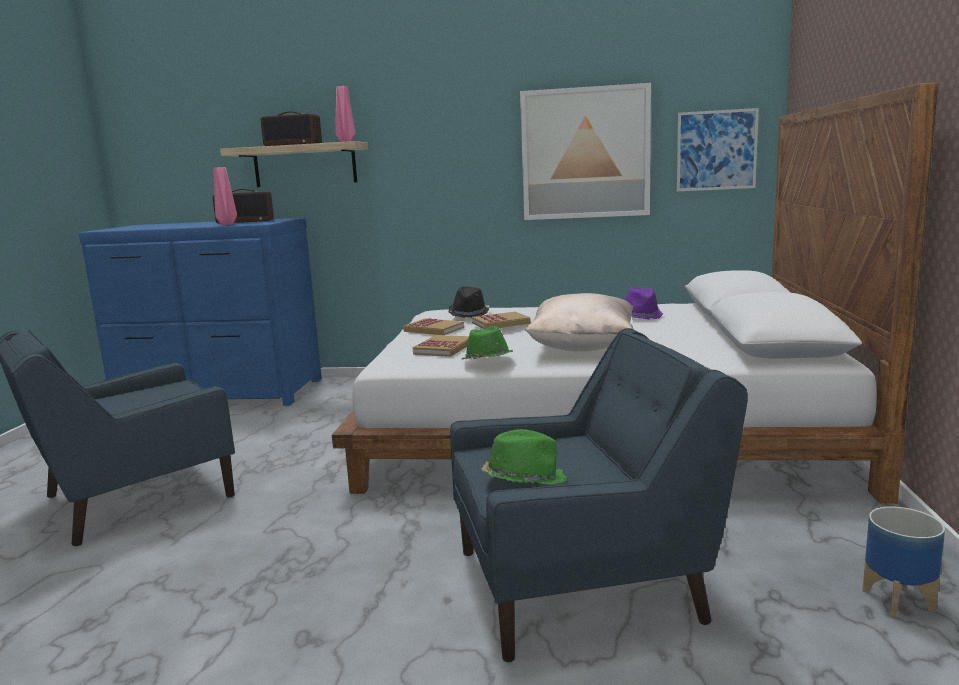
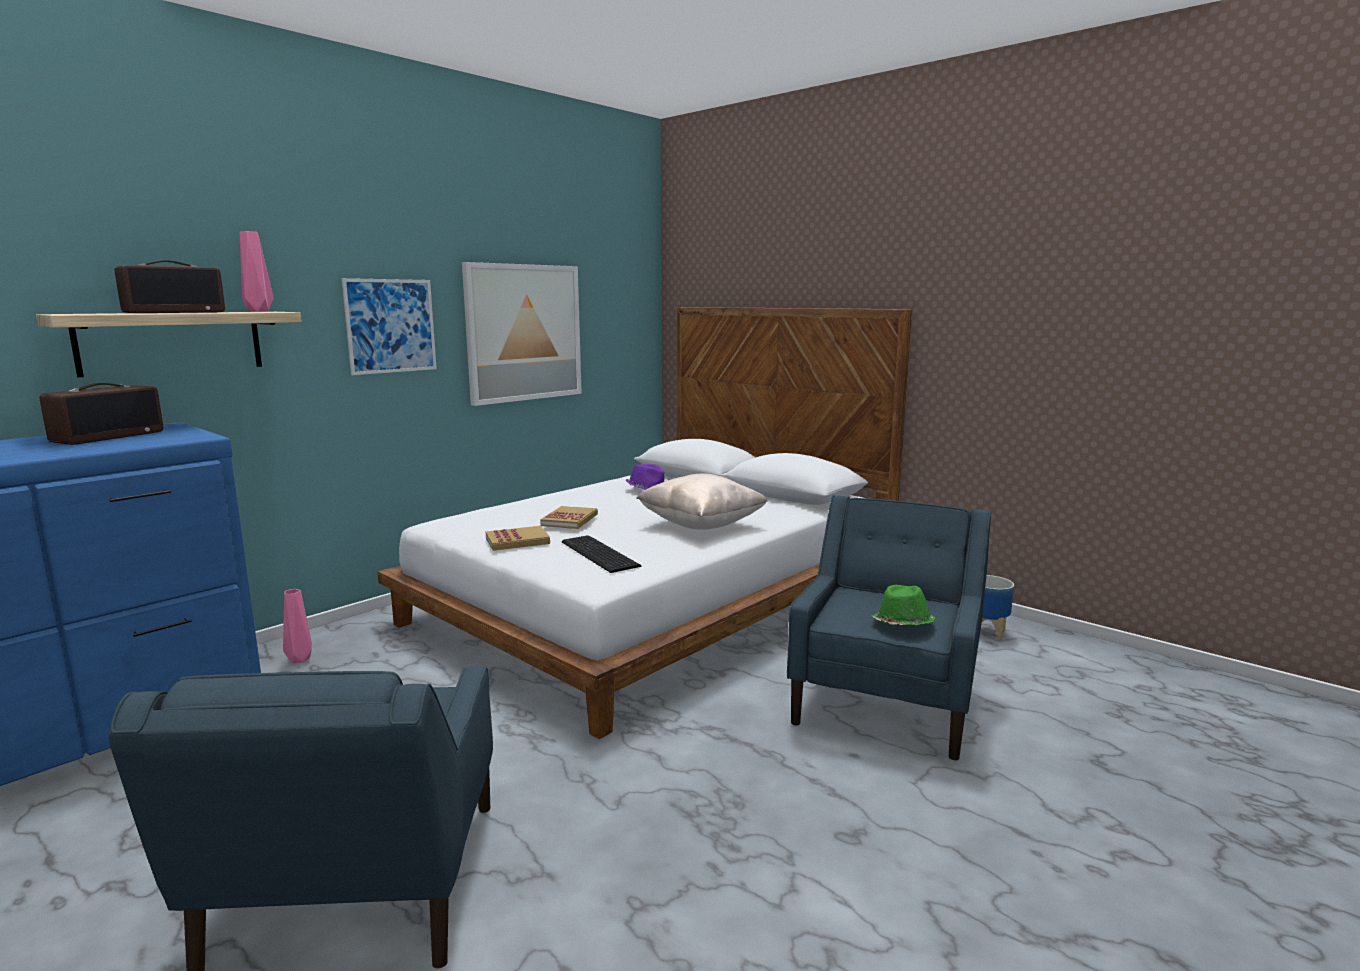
camera: 55 degrees left, 0 degrees up
pink vase [214,167,237,225] -> pink vase moved to [283,589,312,663]
book [413,335,469,357] -> keyboard [562,535,641,573]
black hat [448,287,490,318] -> none
green hat [462,326,513,359] -> none
picture [677,108,759,191] -> picture moved to [342,278,437,375]

